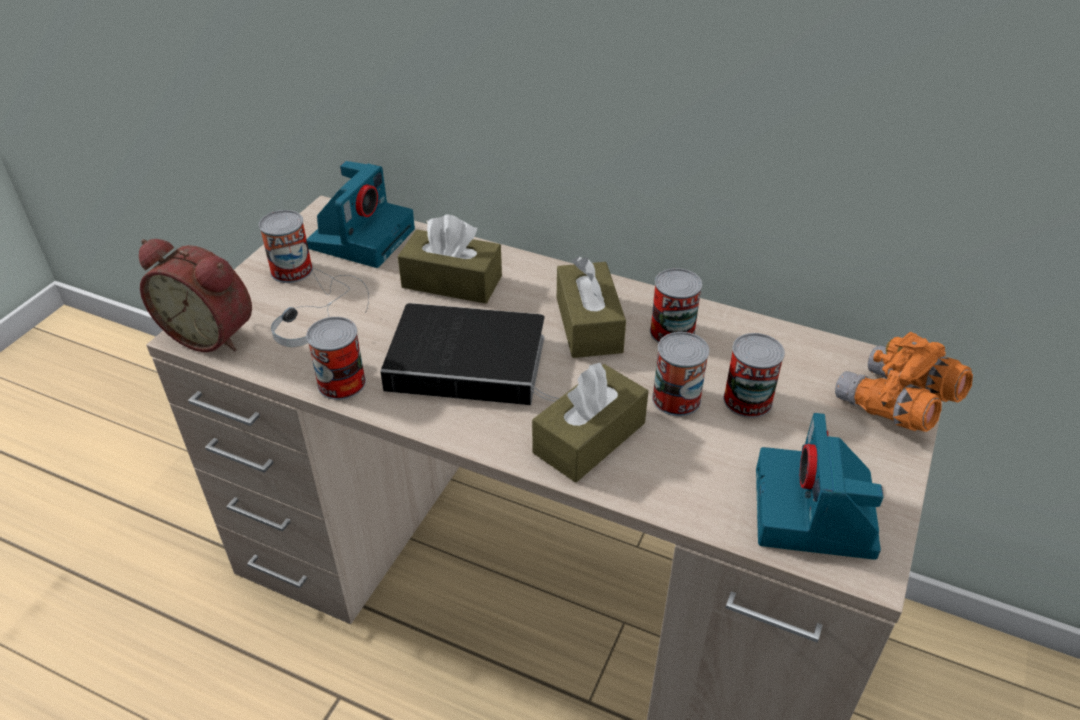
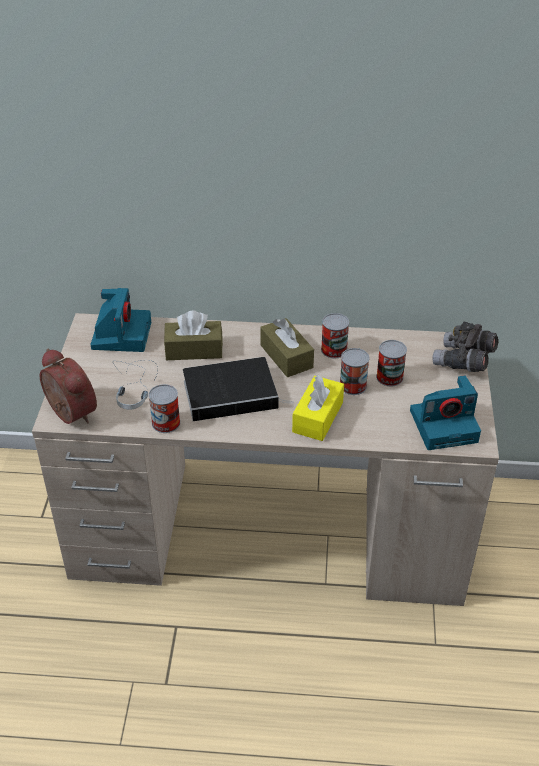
camera: 20 degrees left, 0 degrees up
alarm clock [139,239,252,352] -> alarm clock turned 135 degrees counterclockwise [40,349,97,424]
can [259,210,313,283] -> none
brown tissue box [532,363,649,482] -> yellow tissue box [292,375,344,441]
camera [756,413,884,560] -> camera turned 90 degrees counterclockwise [410,375,481,450]
orange binoculars [835,332,973,432] -> grey binoculars [433,322,498,372]

